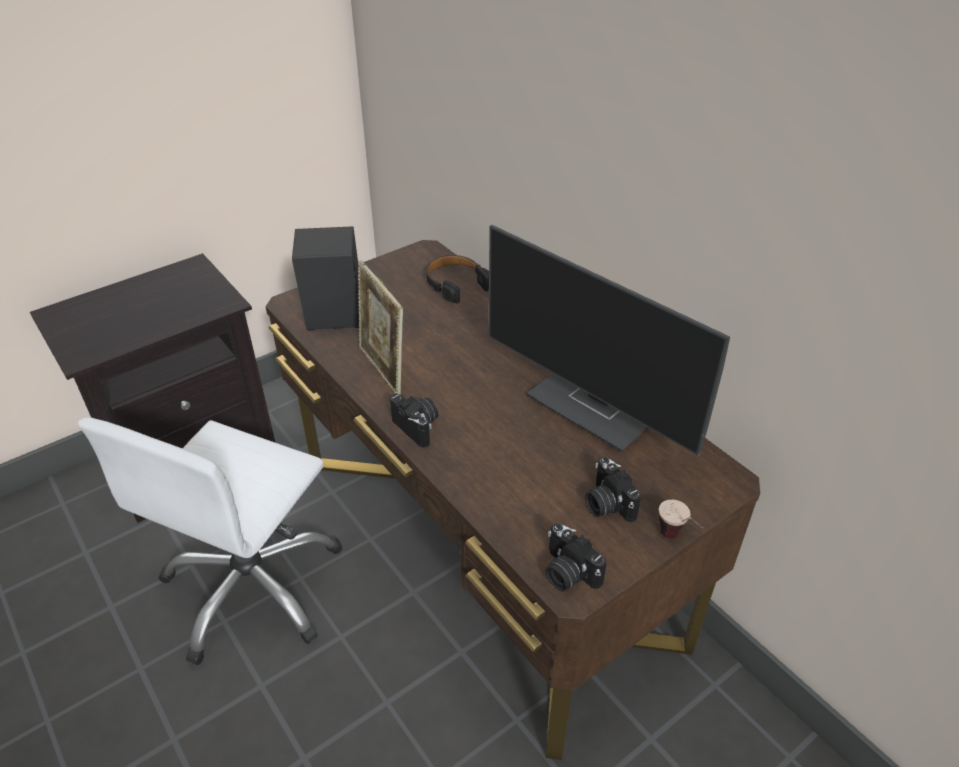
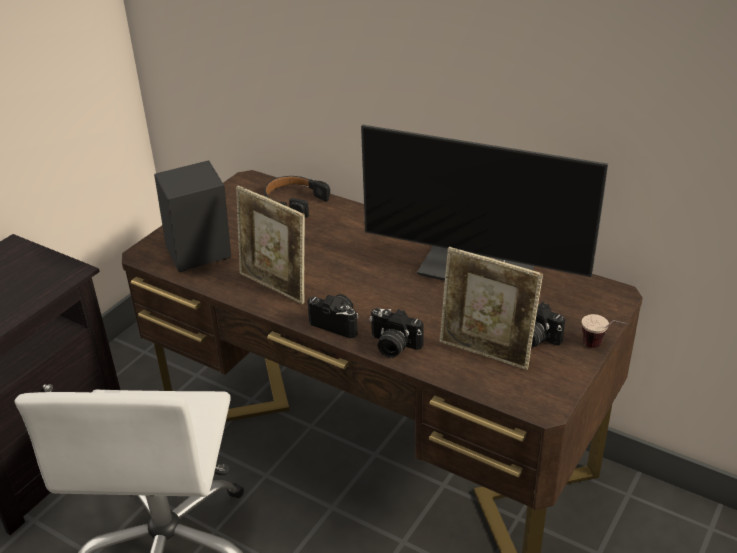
camera: 20 degrees left, 5 degrees down
camera [545,523,607,591] -> camera moved to [369,308,424,358]
none -> picture frame [440,247,543,370]

